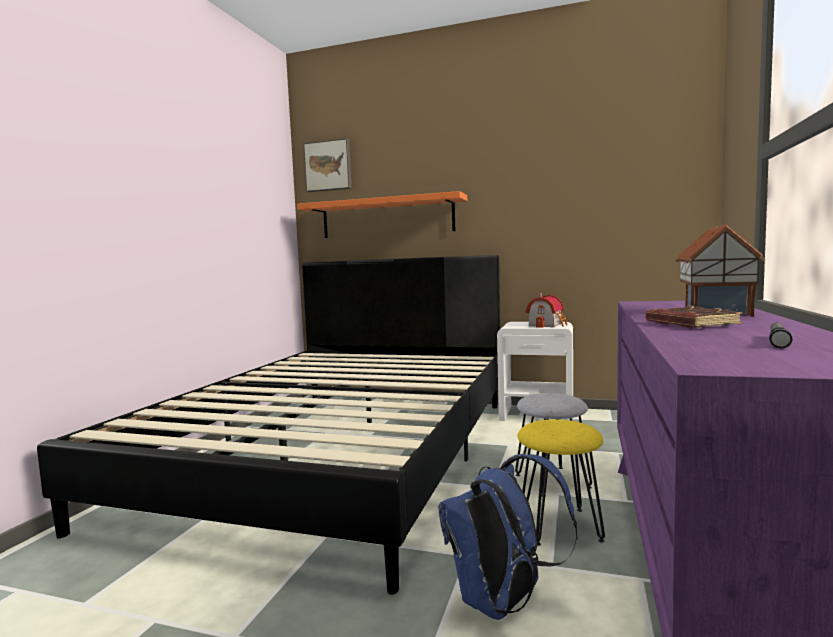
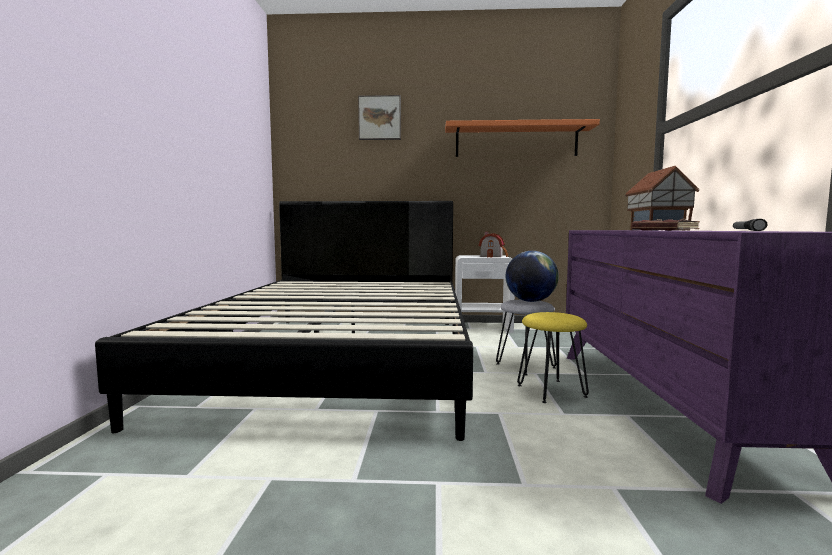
camera: 15 degrees left, 0 degrees up
orange shelf [297,191,467,238] -> orange shelf moved to [445,119,600,157]
picture [303,138,352,192] -> picture moved to [358,95,401,140]
blue backpack [438,454,578,620] -> none
none -> globe [506,251,559,302]

